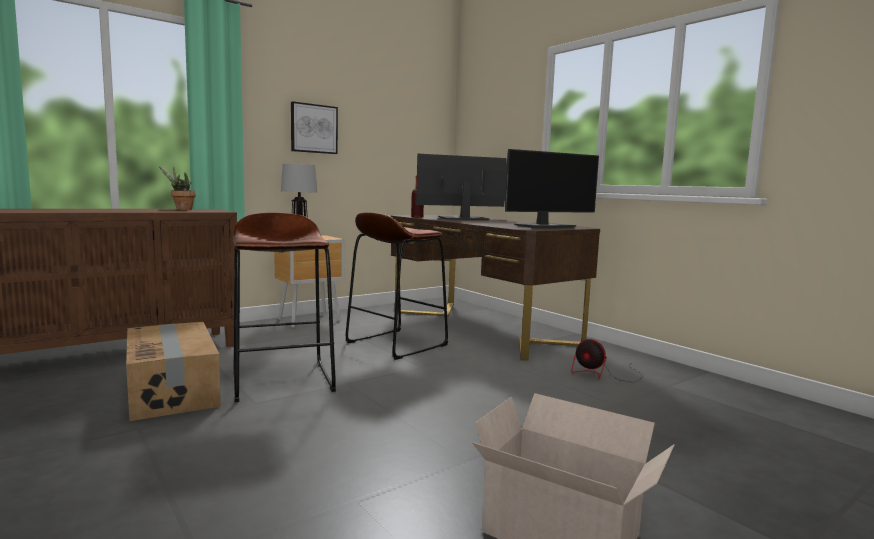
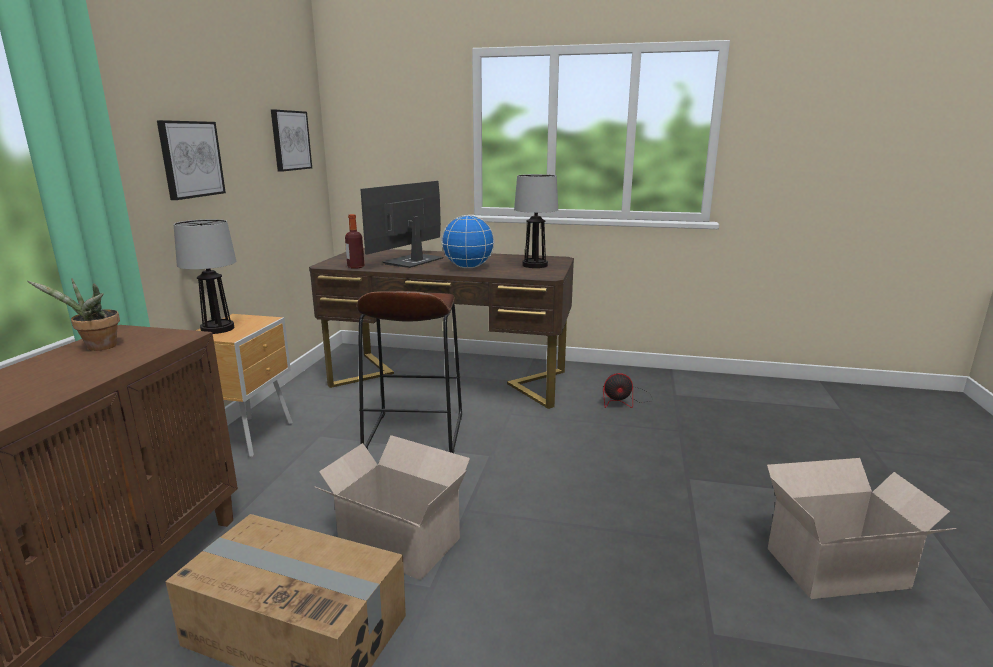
camera: 40 degrees left, 10 degrees up
brown stool [233,212,336,402] -> cardboard box [314,435,470,580]
monitor [505,149,599,228] -> table lamp [514,174,558,268]
none -> picture [271,110,312,172]
none -> globe [441,215,494,268]

